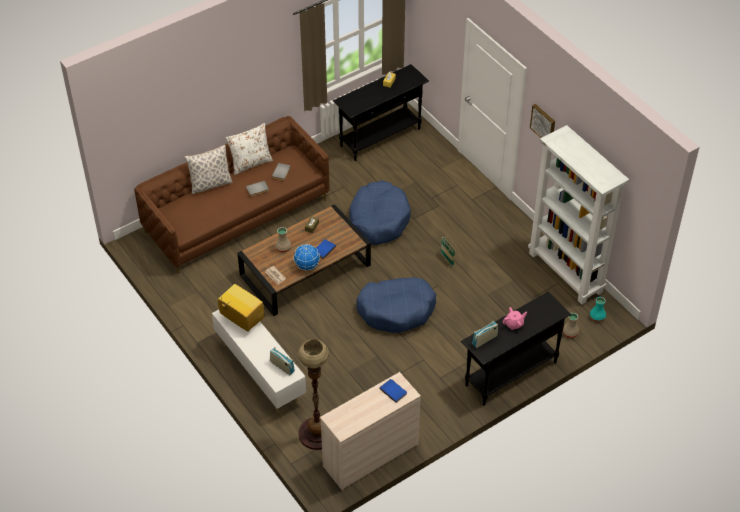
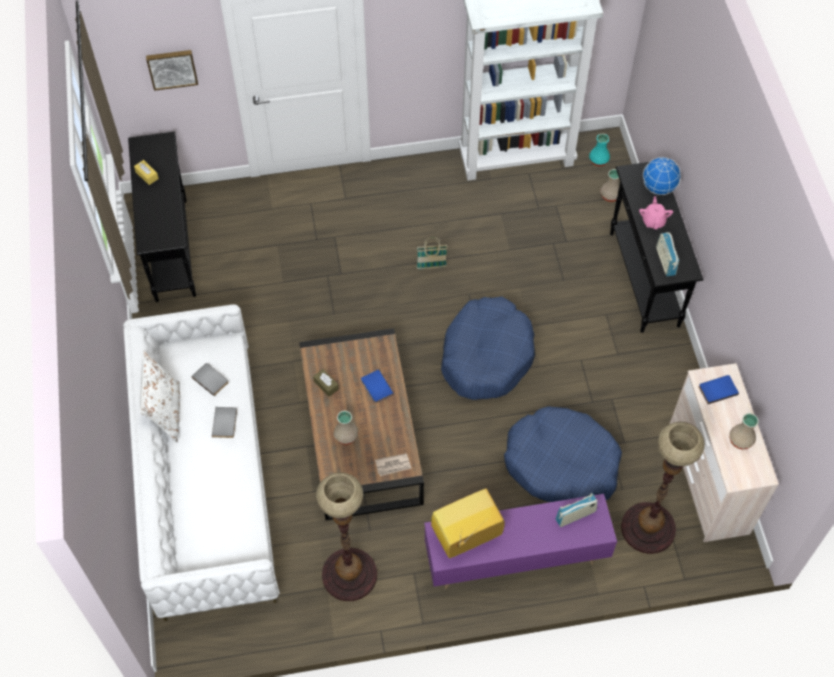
camera: 65 degrees left, 10 degrees up
brown sofa [134,116,330,273] -> white sofa [123,304,280,621]
pillow [184,145,232,194] -> none
white tv stand [212,310,306,412] -> purple tv stand [424,494,617,589]
globe [294,244,320,270] -> globe moved to [643,157,681,195]
blue dog bed [349,180,411,245] -> blue dog bed moved to [504,406,622,502]
picture [530,104,555,138] -> picture moved to [146,50,198,91]
none -> floor lamp [316,472,377,601]
none -> beige vase [729,413,759,450]

